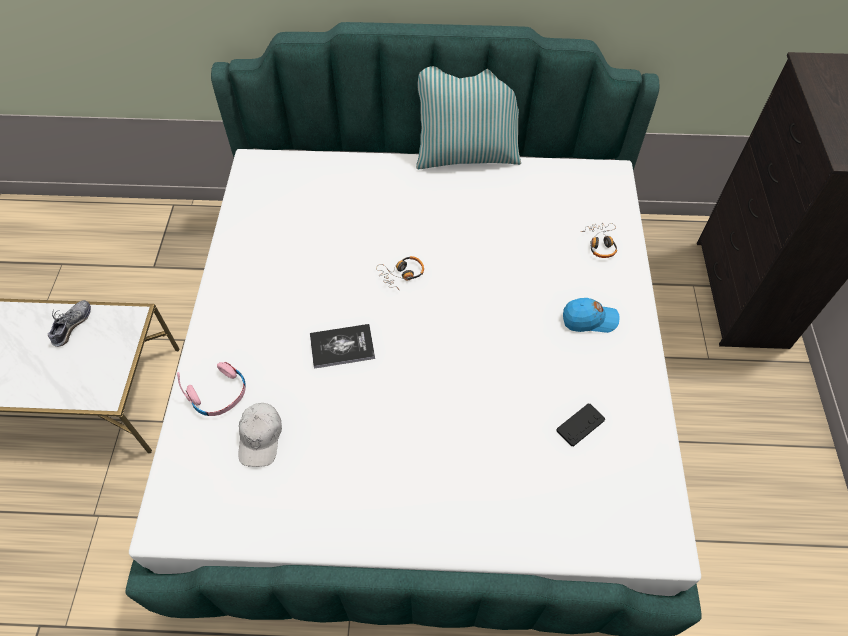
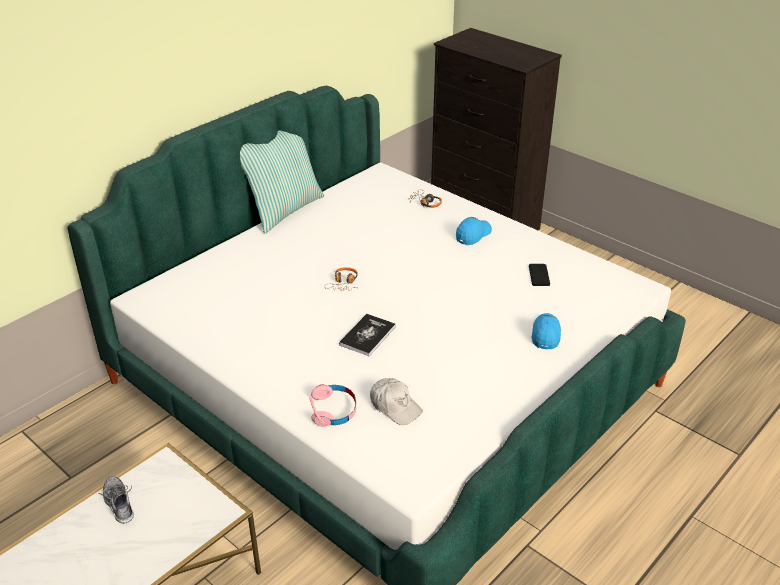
camera: 50 degrees left, 20 degrees down
none -> blue cap [531,313,561,349]

